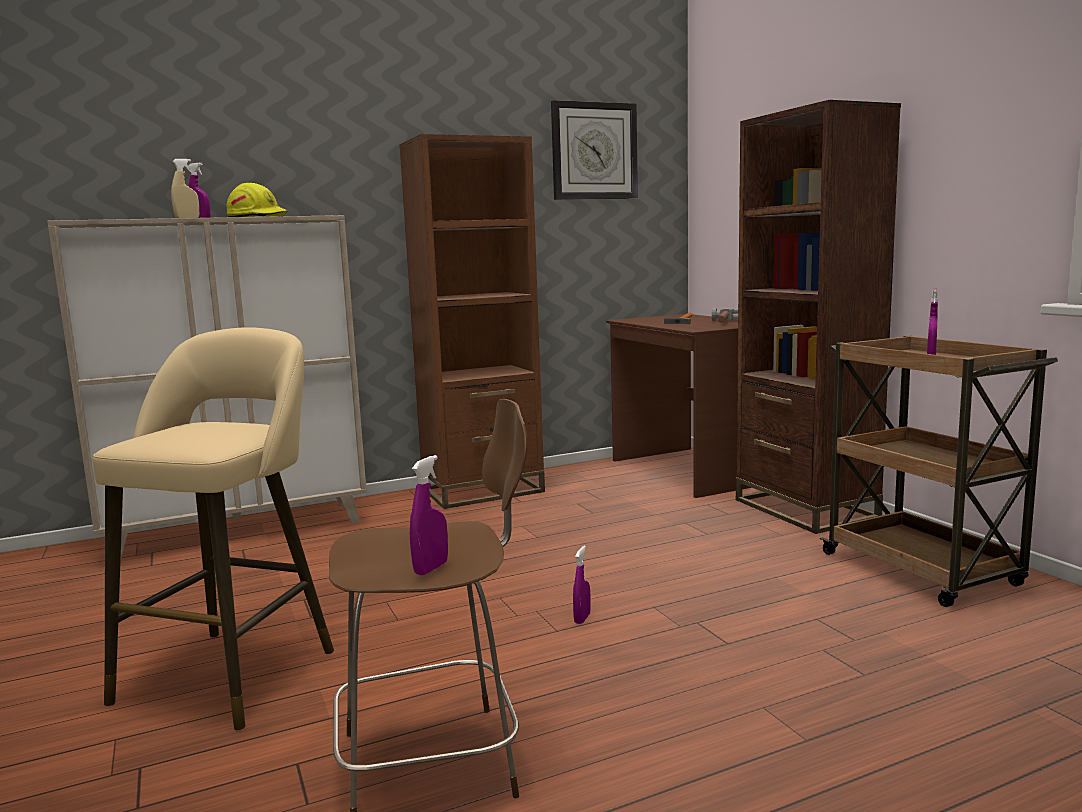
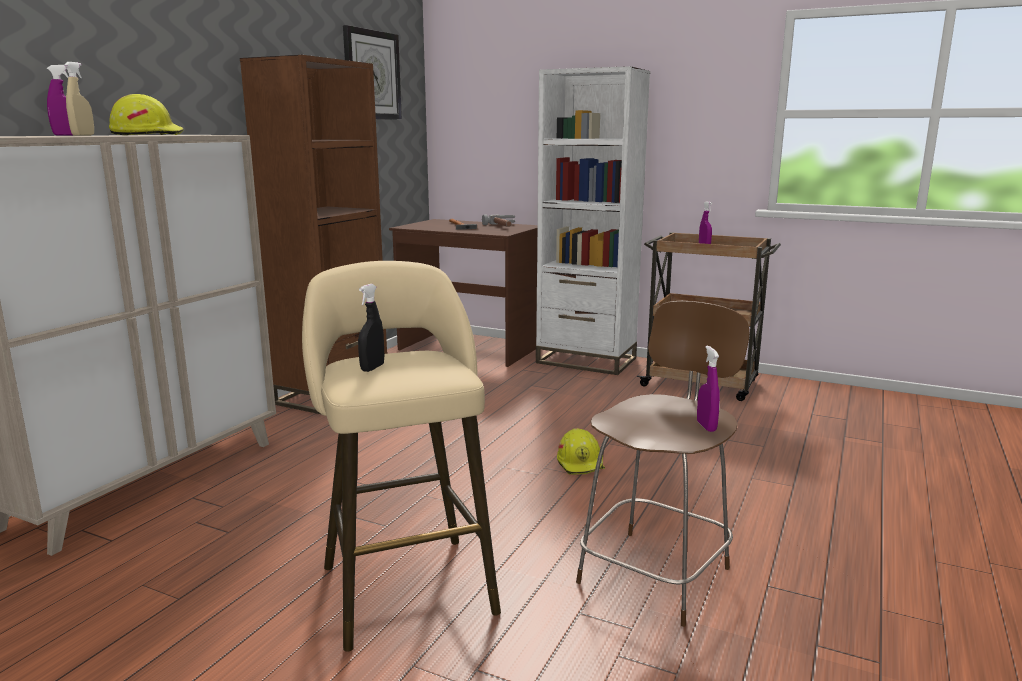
camera: 40 degrees left, 5 degrees up
purple spray bottle [573,546,591,624] -> yellow hard hat [557,428,605,475]
brown bookcase [736,100,901,534] -> white bookcase [536,66,650,375]
none -> black spray bottle [358,284,384,372]

